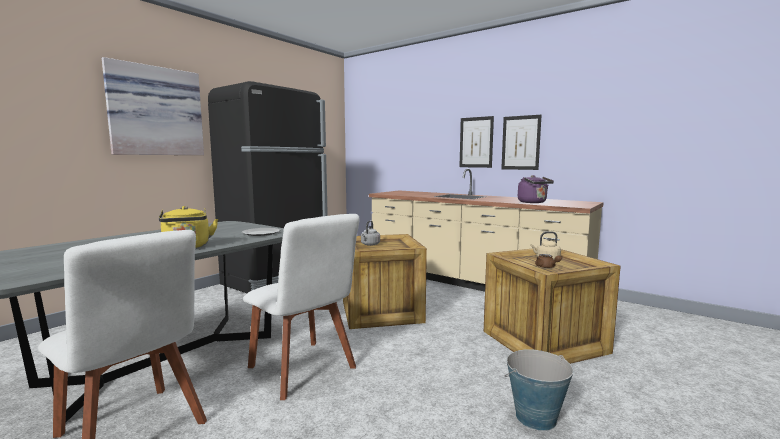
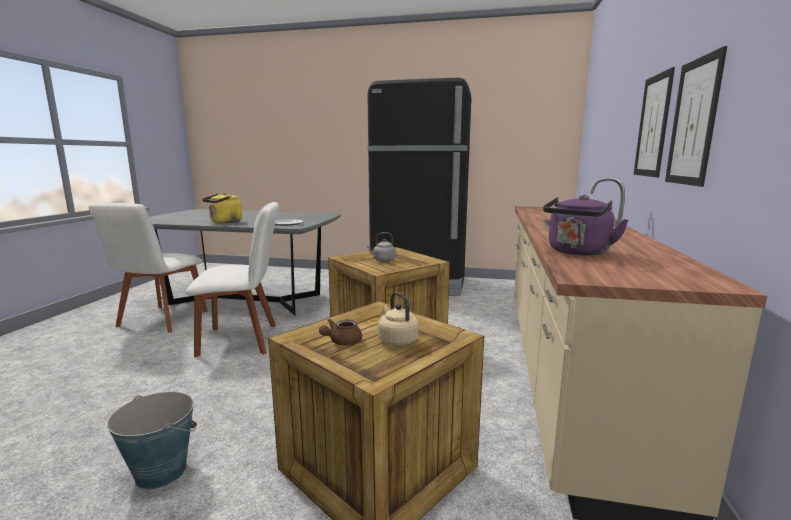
camera: 65 degrees right, 5 degrees up
picture [102,57,204,155] -> none
white chair [243,214,360,400] -> white chair turned 120 degrees counterclockwise [185,202,279,357]

